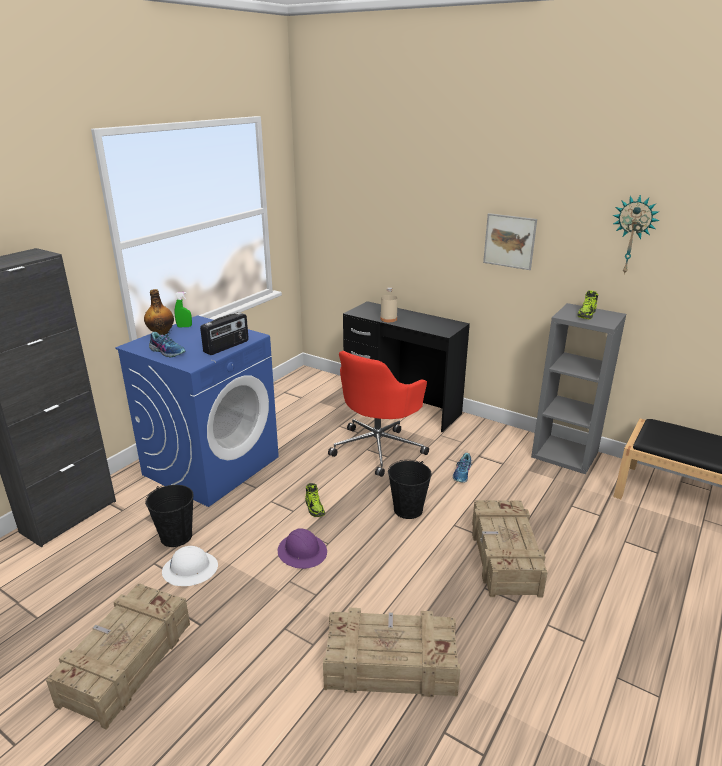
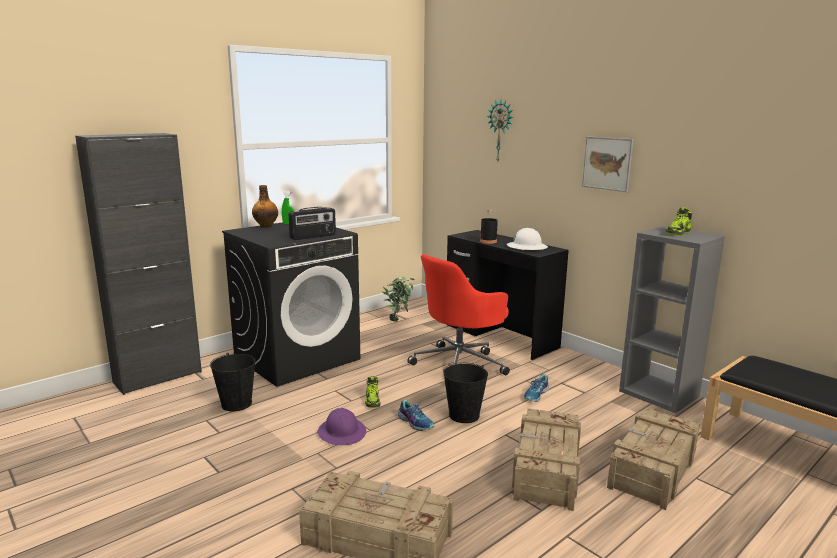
camera: 15 degrees right, 10 degrees down
crate [46,583,190,730] -> crate moved to [607,409,700,510]
blue washing machine [115,315,279,507] -> black washing machine [222,222,360,387]
shoe [149,330,186,357] -> shoe moved to [398,400,434,431]
white hard hat [162,546,218,586] -> white hard hat moved to [507,228,548,250]
beige bottle [380,287,398,322] -> black bottle [480,210,498,244]
wall clock [612,195,660,275] -> wall clock moved to [487,100,514,161]
none -> potted plant [382,276,414,322]

